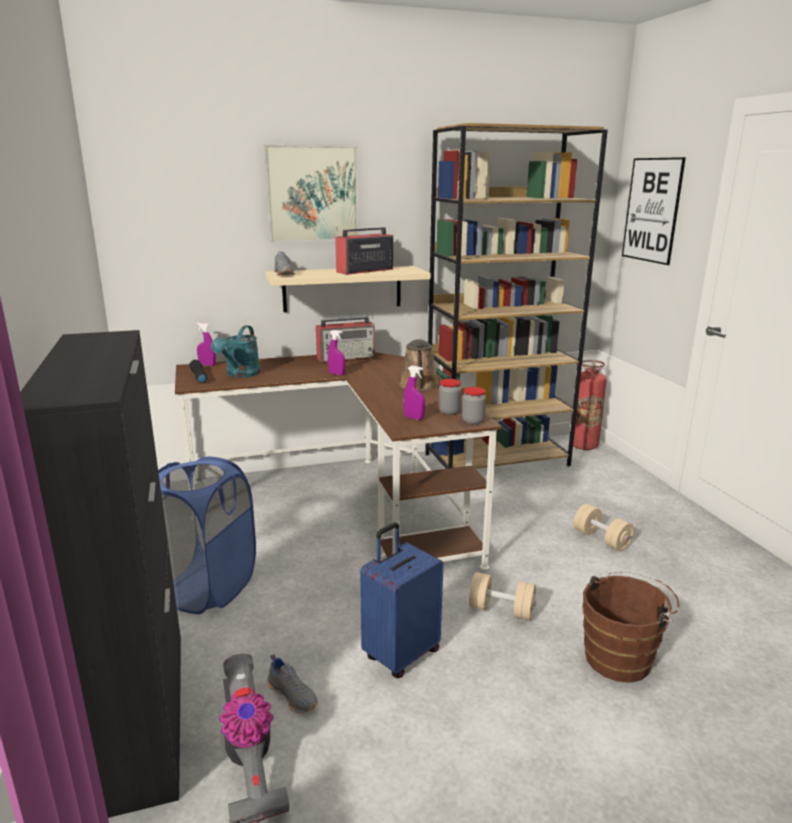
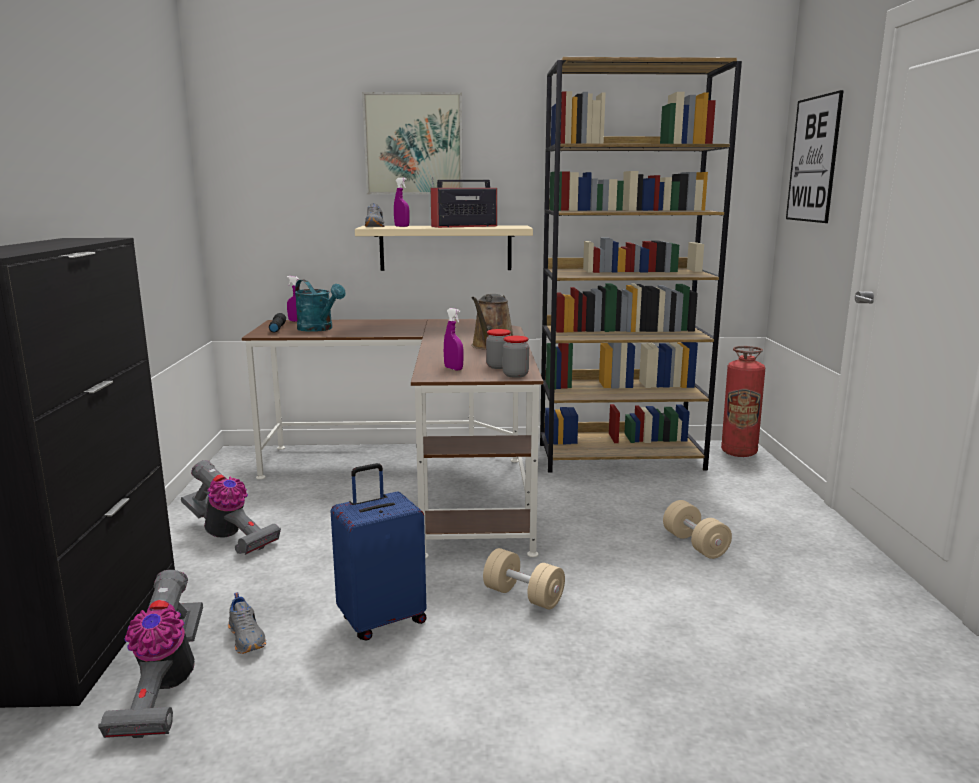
camera: 15 degrees right, 5 degrees down
blue laundry basket [158,457,256,614] -> vacuum cleaner [181,460,281,555]
turquoise watering can [211,326,260,378] -> turquoise watering can turned 75 degrees counterclockwise [295,279,346,332]
radio [316,316,375,362] -> none
purple spray bottle [328,330,345,375] -> purple spray bottle moved to [394,178,410,227]
brown bucket [582,571,679,683] -> none

